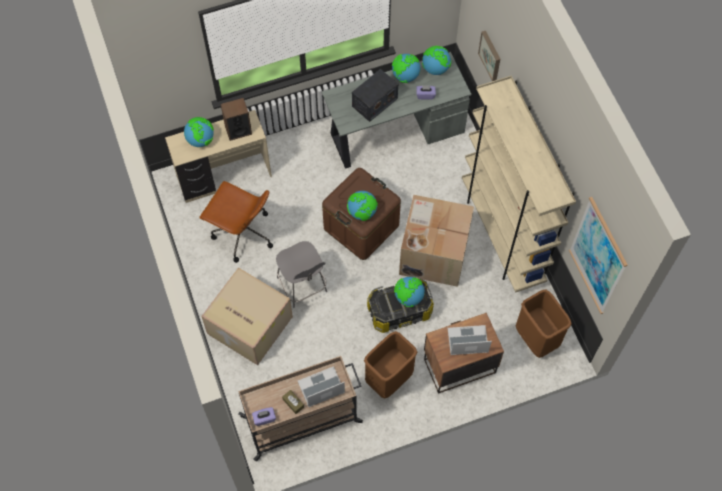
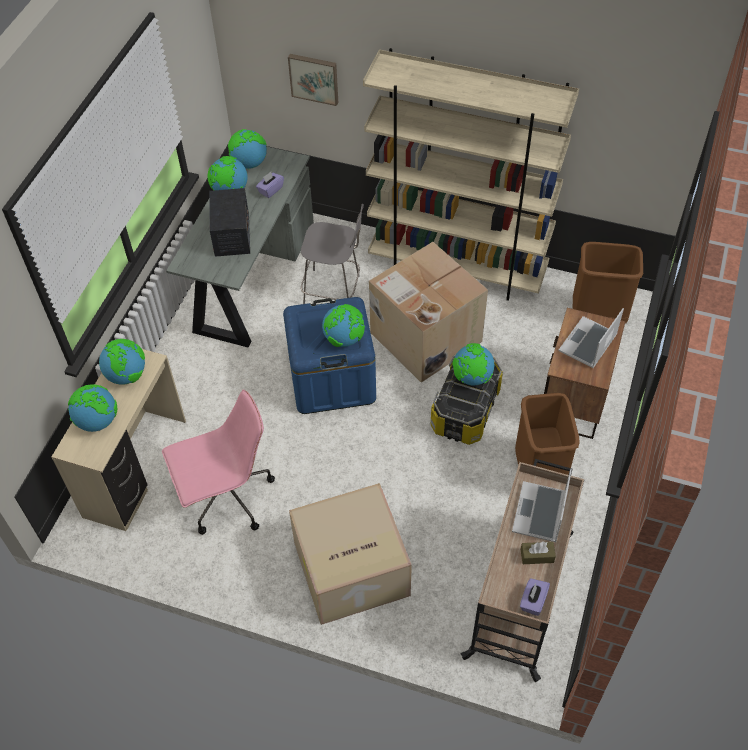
camera: 50 degrees left, 10 degrees down
brown office chair [199,181,273,263] -> pink office chair [162,389,275,535]
speaker [220,98,252,141] -> globe [99,339,145,385]
grey chair [276,241,327,308] -> grey chair moved to [301,204,364,304]
brown storage box [322,168,401,260] -> blue storage box [283,297,376,414]
picture [569,197,628,314] -> none

